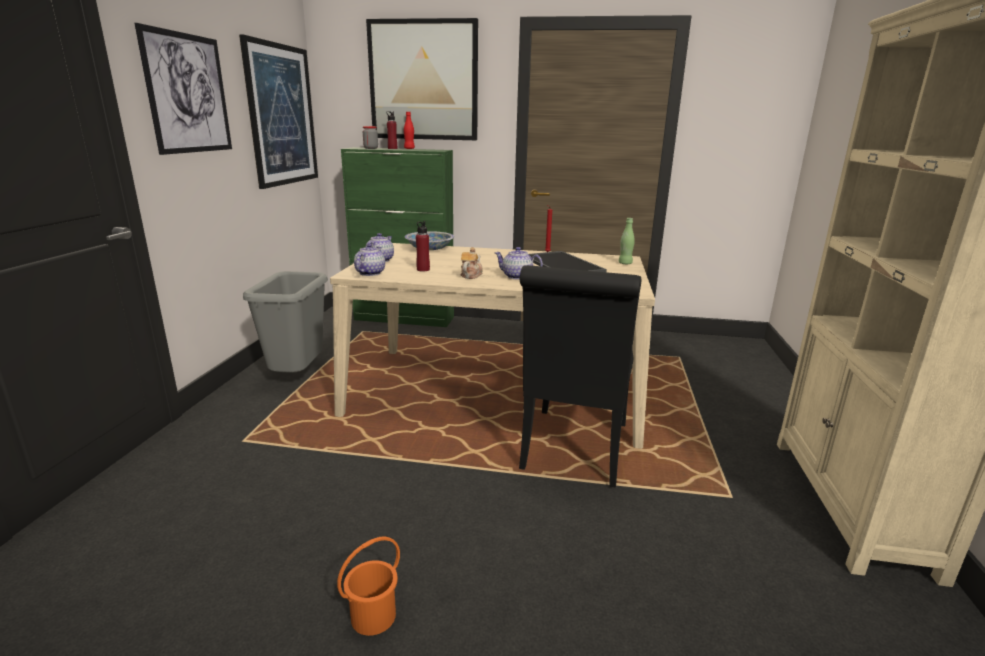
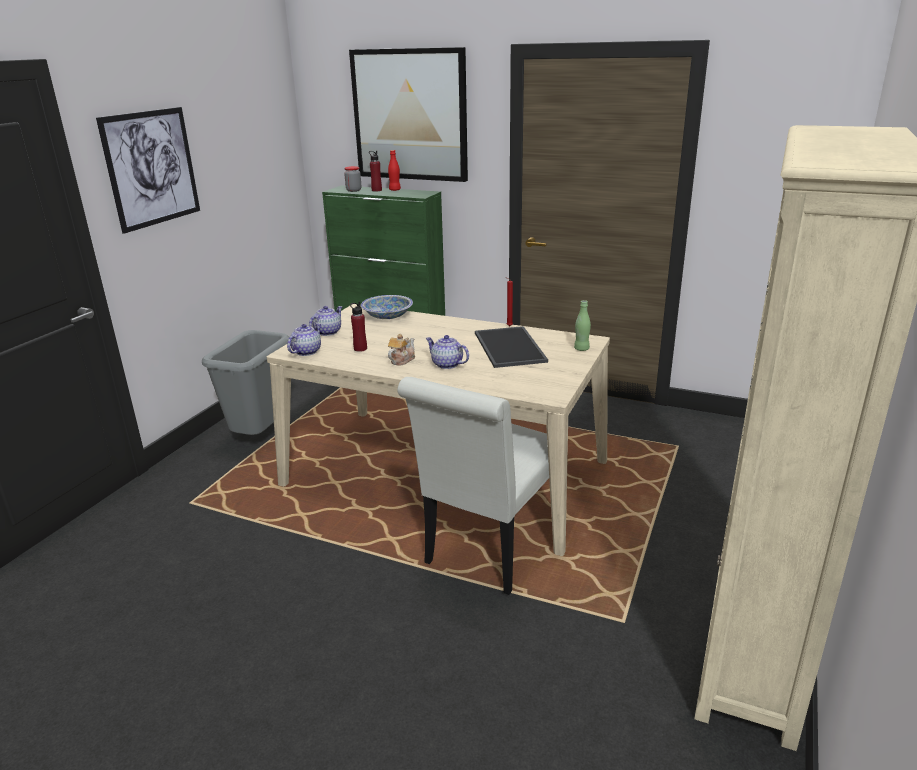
camera: 15 degrees right, 5 degrees up
picture [239,34,318,189] -> none
orange bucket [337,536,400,636] -> none
black chair [519,265,641,488] -> white chair [397,377,549,595]

